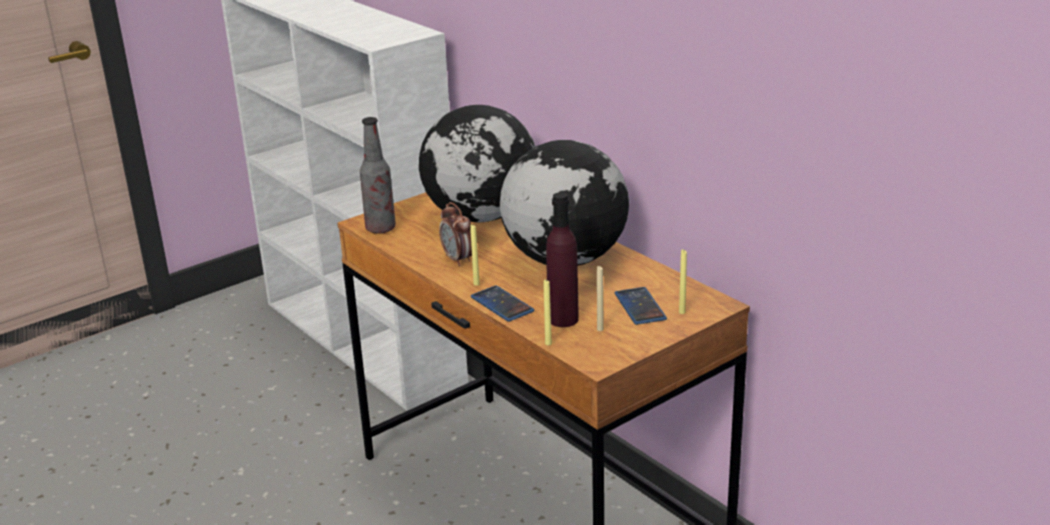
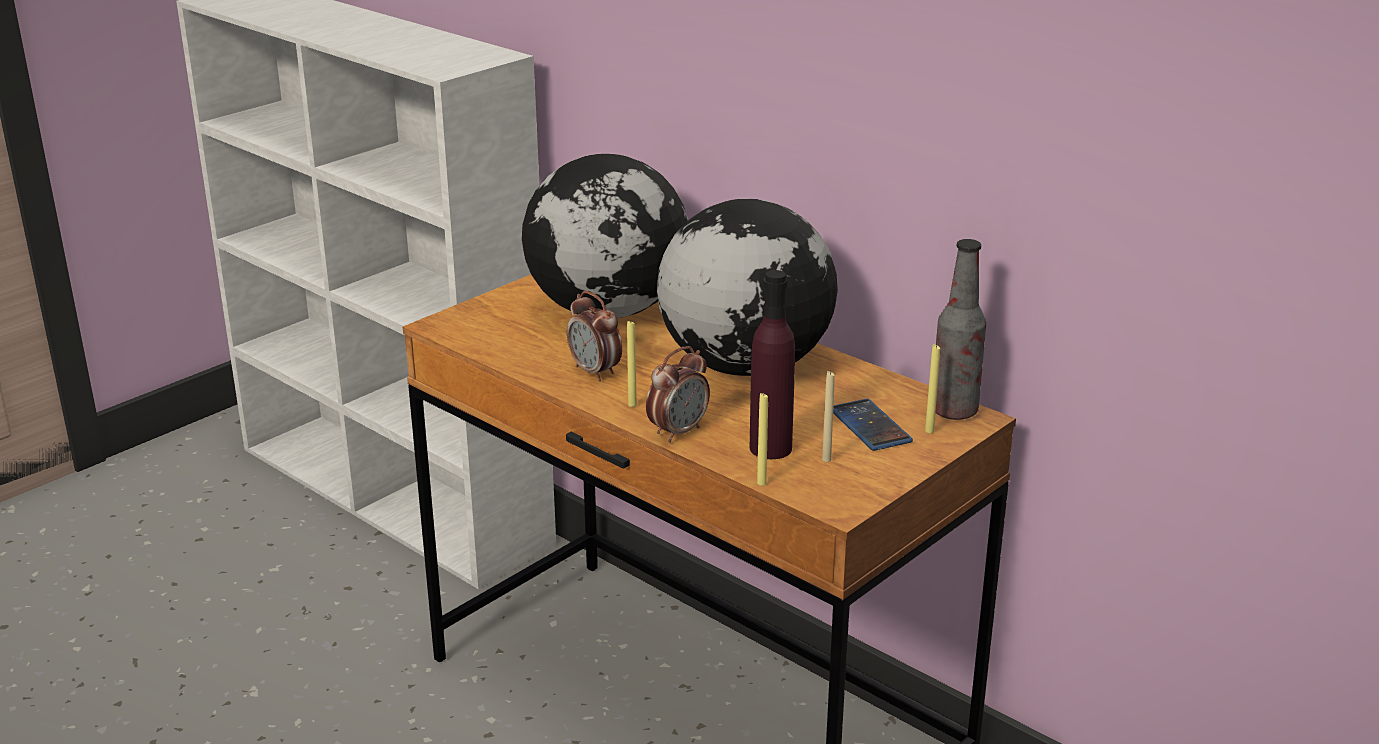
camera: 10 degrees left, 0 degrees up
bottle [360,117,396,234] -> bottle moved to [935,239,986,420]
phone [471,285,534,322] -> alarm clock [646,346,710,442]

